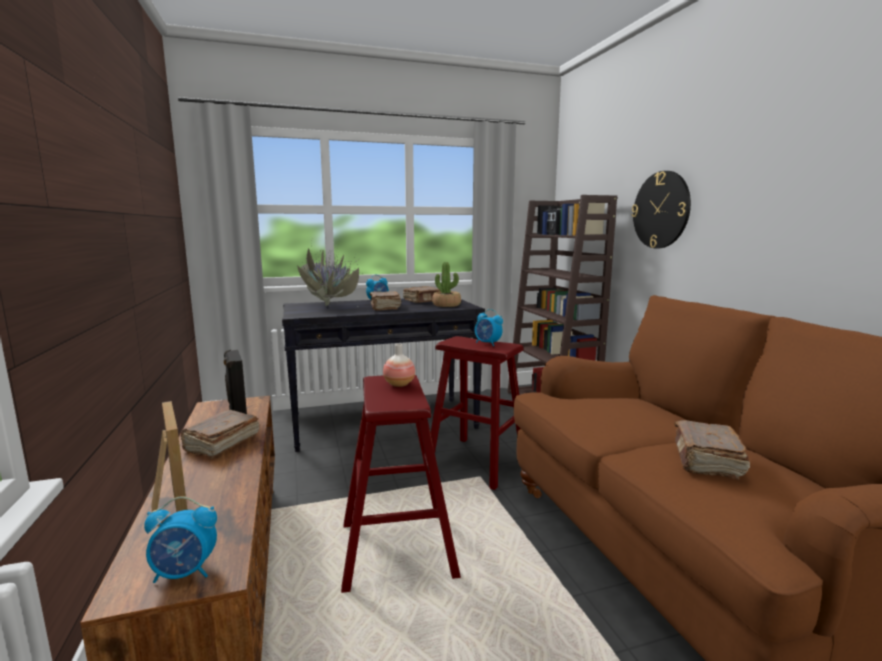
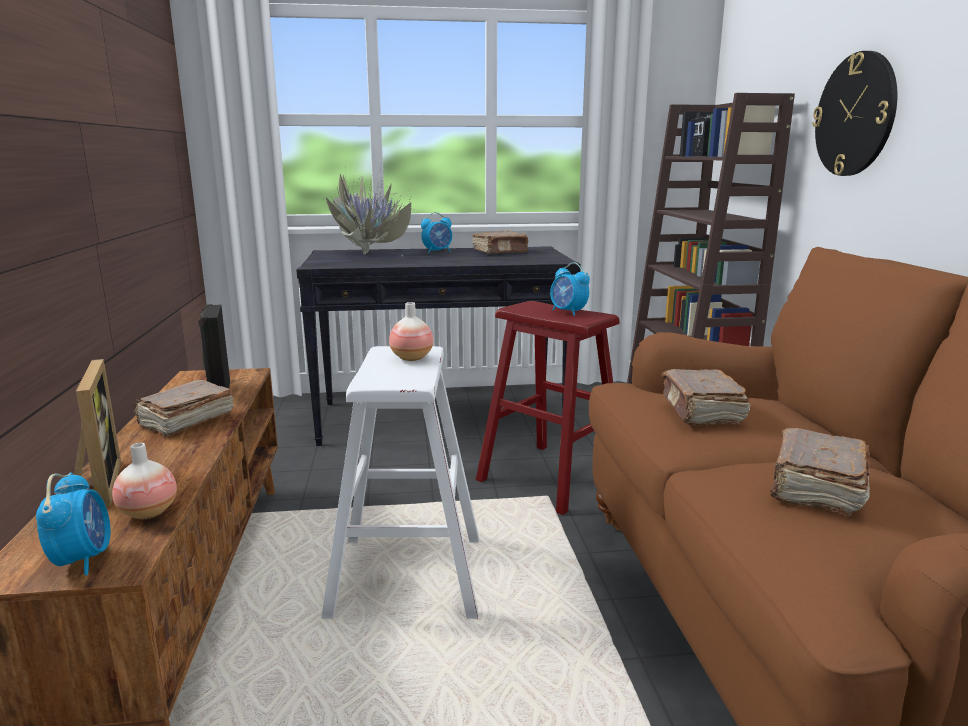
camera: 10 degrees right, 5 degrees up
alarm clock [144,496,217,583] -> alarm clock turned 105 degrees counterclockwise [36,472,111,576]
red stool [341,375,461,593] -> white stool [321,346,479,619]
brown book [369,291,401,311] -> brown book moved to [661,369,751,426]
potted plant [432,262,461,307] -> none
none -> vase [112,443,177,519]

